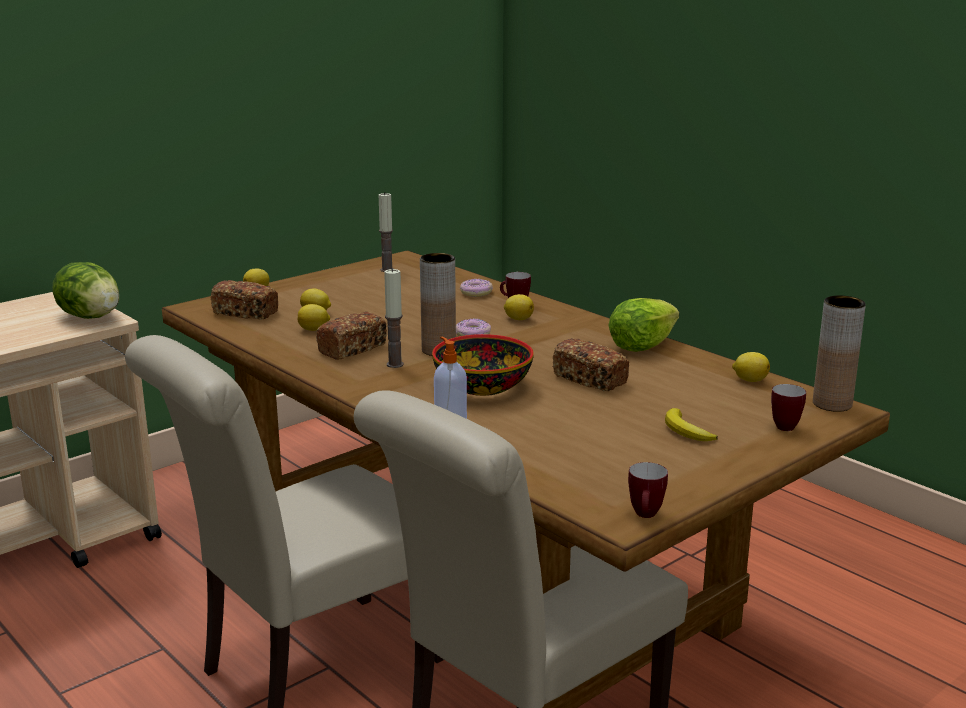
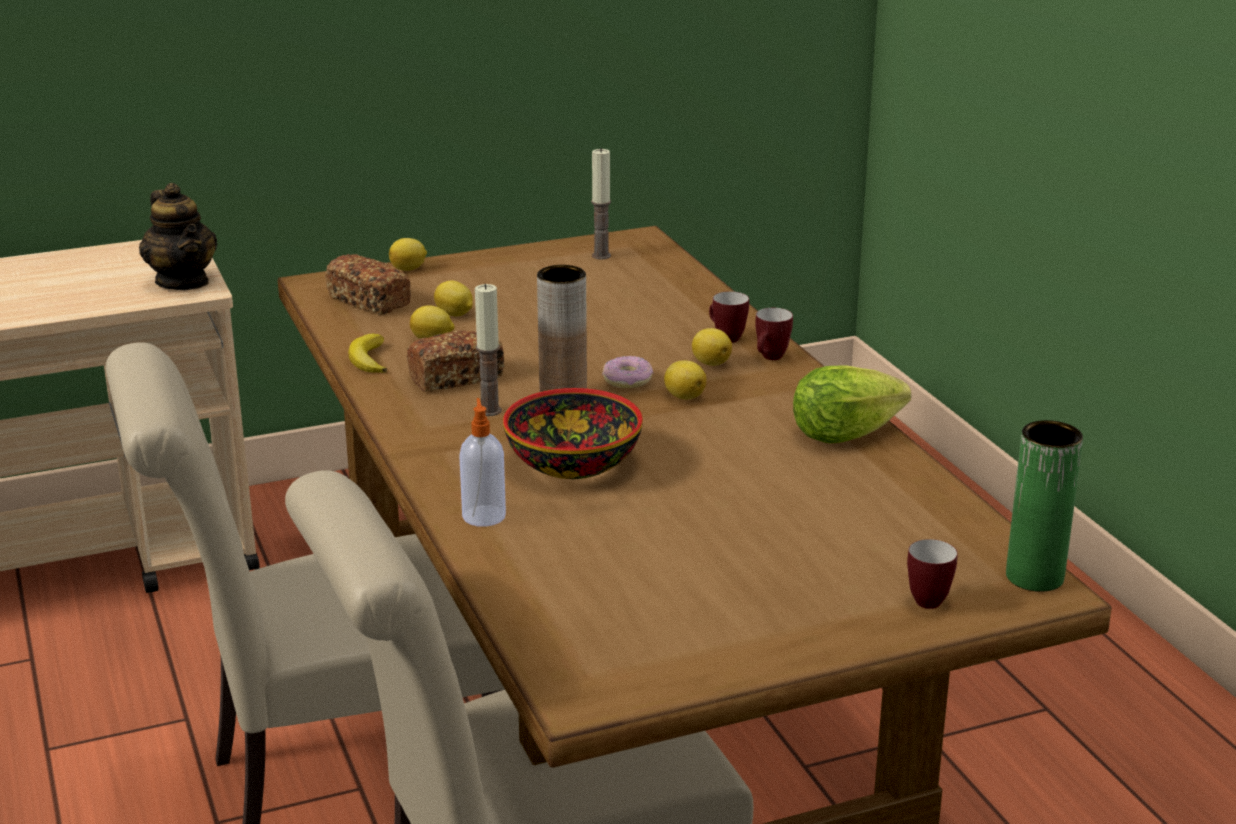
camera: 20 degrees right, 5 degrees up
lettuce [52,262,119,319] -> teapot [139,183,217,290]
donut [460,279,493,297] -> none
bread [553,338,629,391] -> none
mug [628,462,668,518] -> mug moved to [755,308,793,360]
banana [665,408,718,441] -> banana moved to [348,334,387,373]
lemon [732,352,770,382] -> lemon moved to [664,360,706,399]
brown vase [813,295,866,412] -> green vase [1006,420,1083,592]

